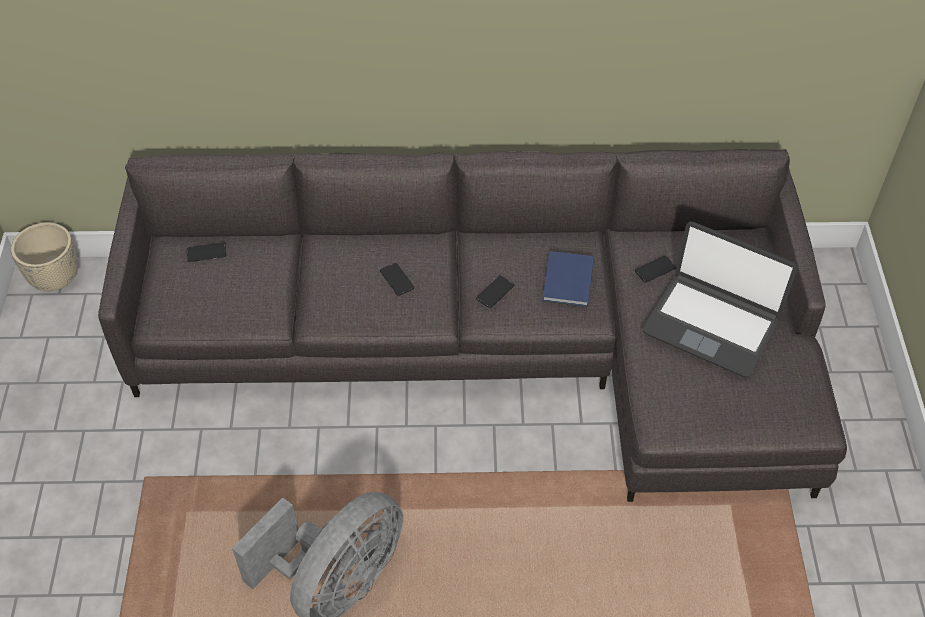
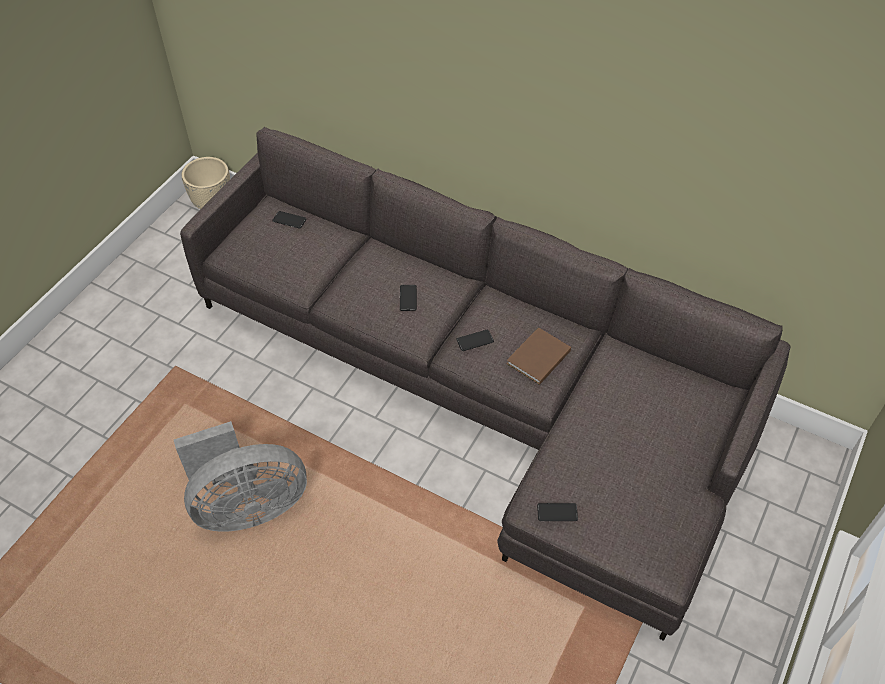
camera: 30 degrees right, 0 degrees up
blue book [542,251,594,307] -> brown book [507,327,571,385]
phone [635,256,676,283] -> phone moved to [537,503,578,521]
laptop [643,222,797,378] -> none

